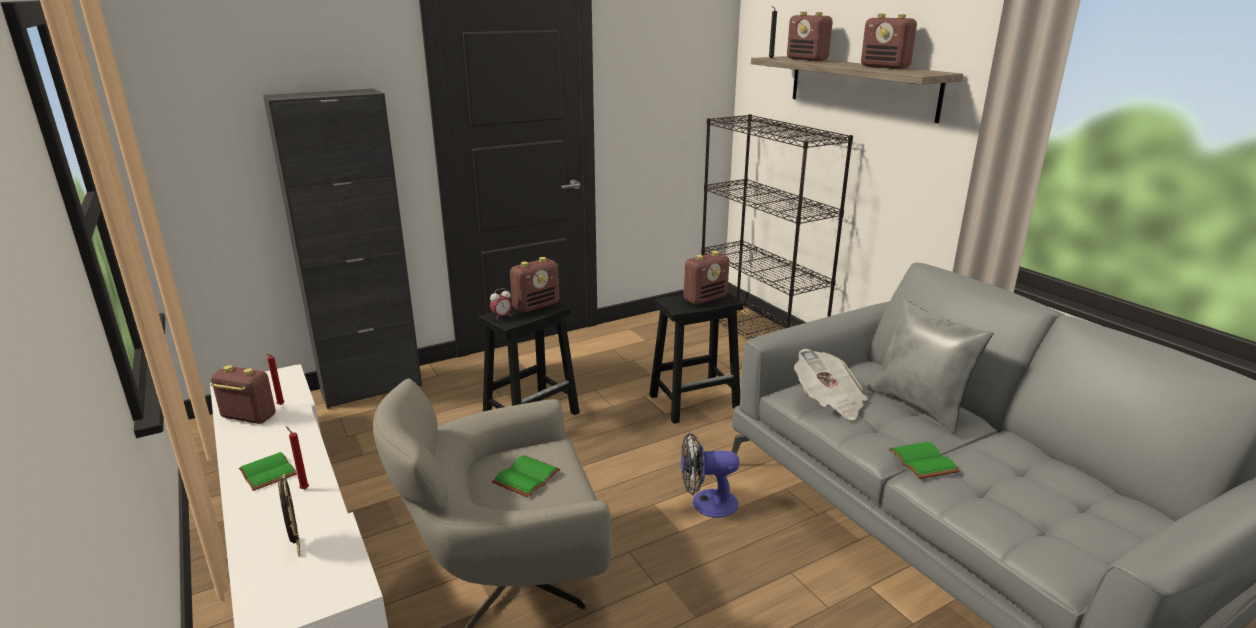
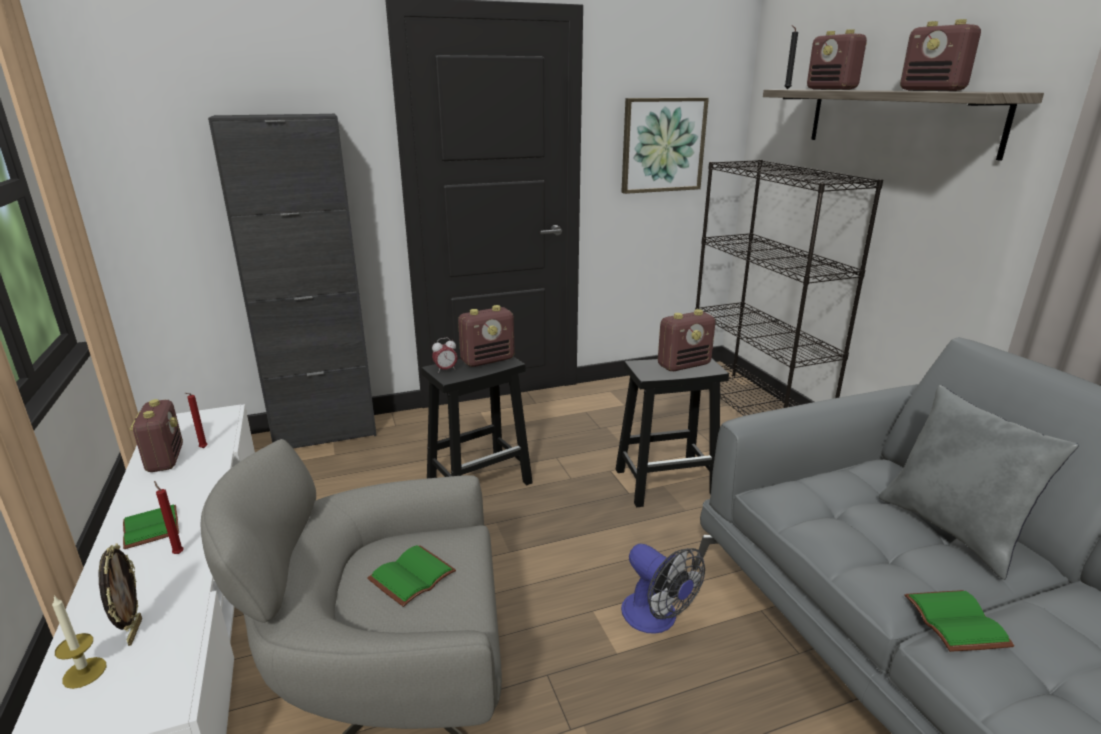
camera: 10 degrees right, 0 degrees up
radio [210,365,276,424] -> radio turned 45 degrees clockwise [130,399,183,472]
fan [681,432,739,518] -> fan turned 135 degrees counterclockwise [621,544,705,634]
newspaper [794,349,867,420] -> none
none -> candle [52,595,106,689]
none -> picture [621,98,709,194]

